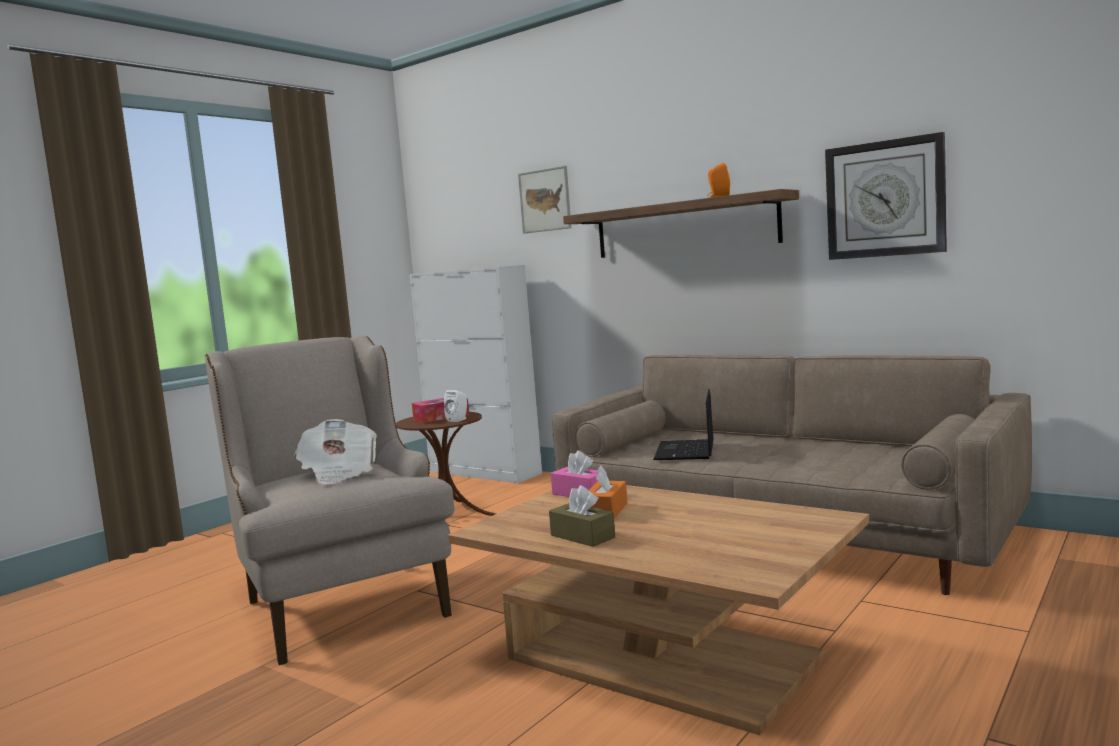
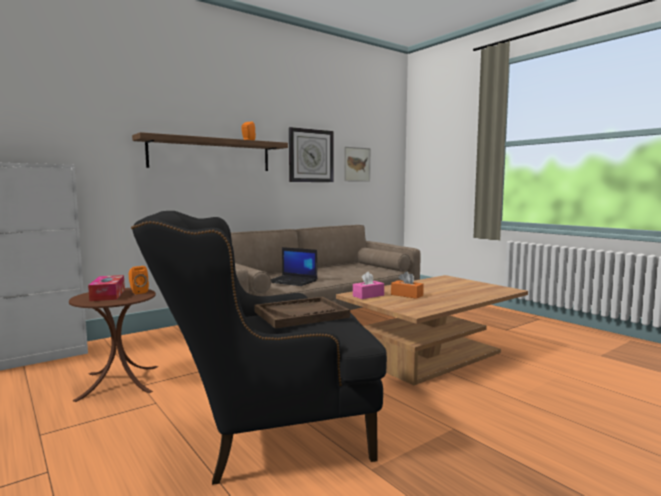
camera: 75 degrees left, 0 degrees up
beige armchair [205,335,455,665] -> black armchair [131,211,387,485]
newspaper [294,419,377,485] -> brown tray [254,297,350,328]
white speaker [444,390,467,422] -> orange speaker [129,266,149,294]
picture [518,166,571,233] -> picture moved to [344,147,370,182]
brown tissue box [549,485,615,547] -> none

